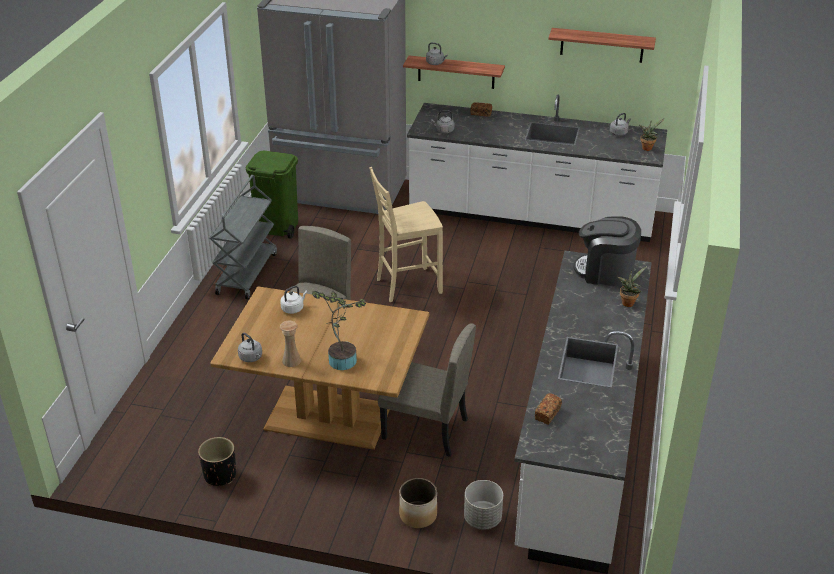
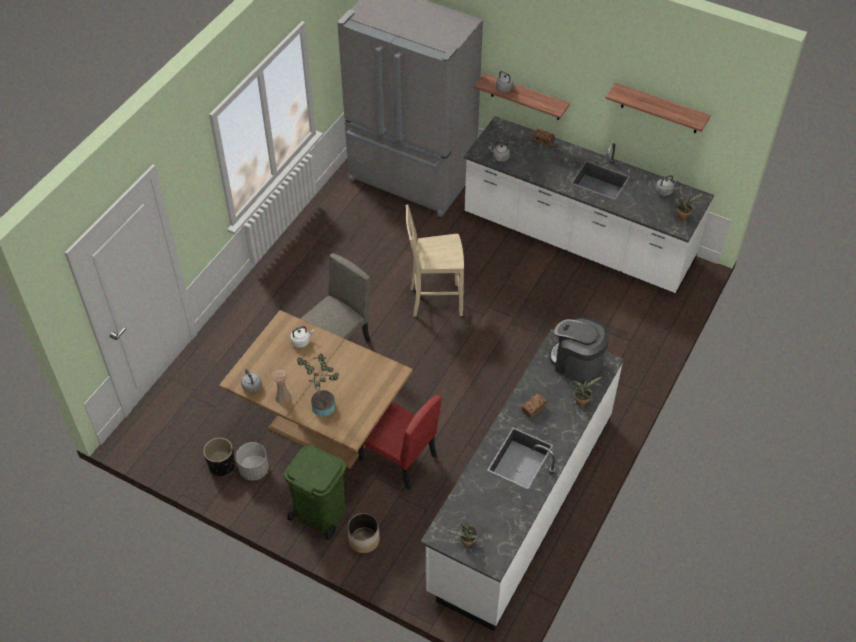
camera: 15 degrees right, 15 degrees up
grey cart [209,175,277,299] -> none
green trash can [246,151,298,239] -> green trash can moved to [284,445,346,540]
beige chair [378,323,476,457] -> red chair [358,395,442,490]
grey planter [464,480,503,530] -> grey planter moved to [236,442,269,481]
bread [535,393,562,425] -> bread moved to [522,393,547,419]
none -> potted plant [449,521,480,546]

